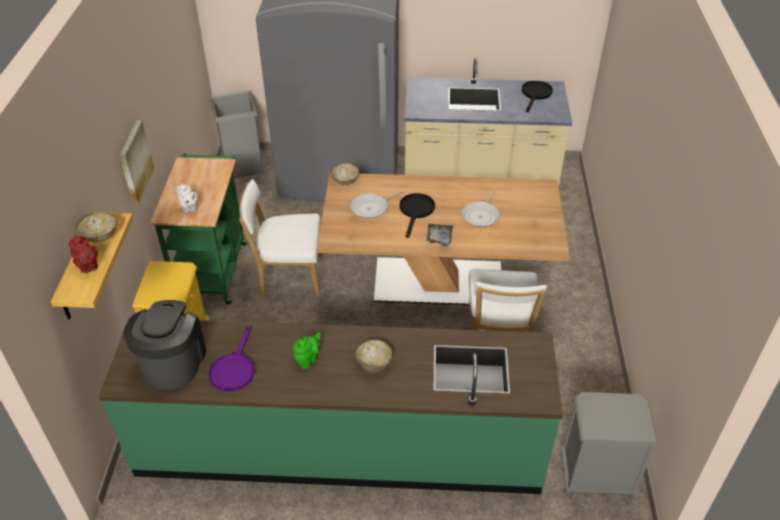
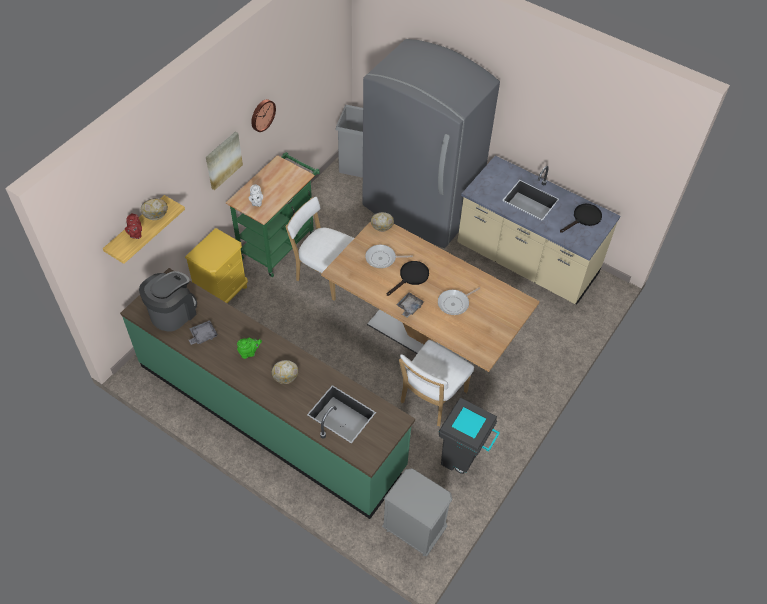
camera: 30 degrees right, 10 degrees up
purple frying pan [208,326,255,391] -> grey tray [189,320,218,345]
none -> wall clock [251,99,276,132]
none -> grey trash can [439,398,500,474]

